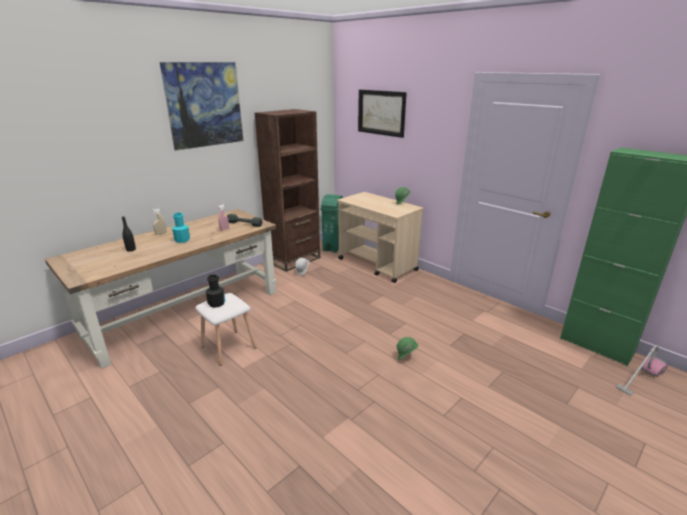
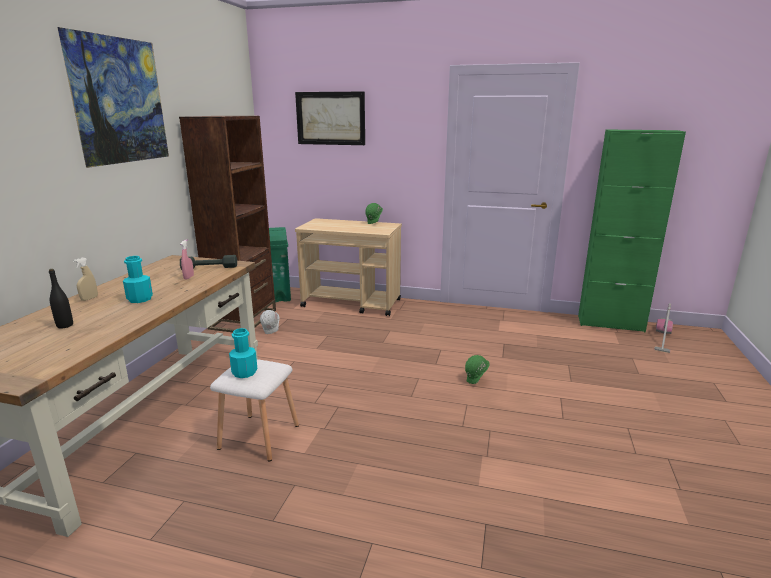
camera: 30 degrees left, 5 degrees down
black bottle [206,274,225,308] -> turquoise bottle [229,328,258,378]

